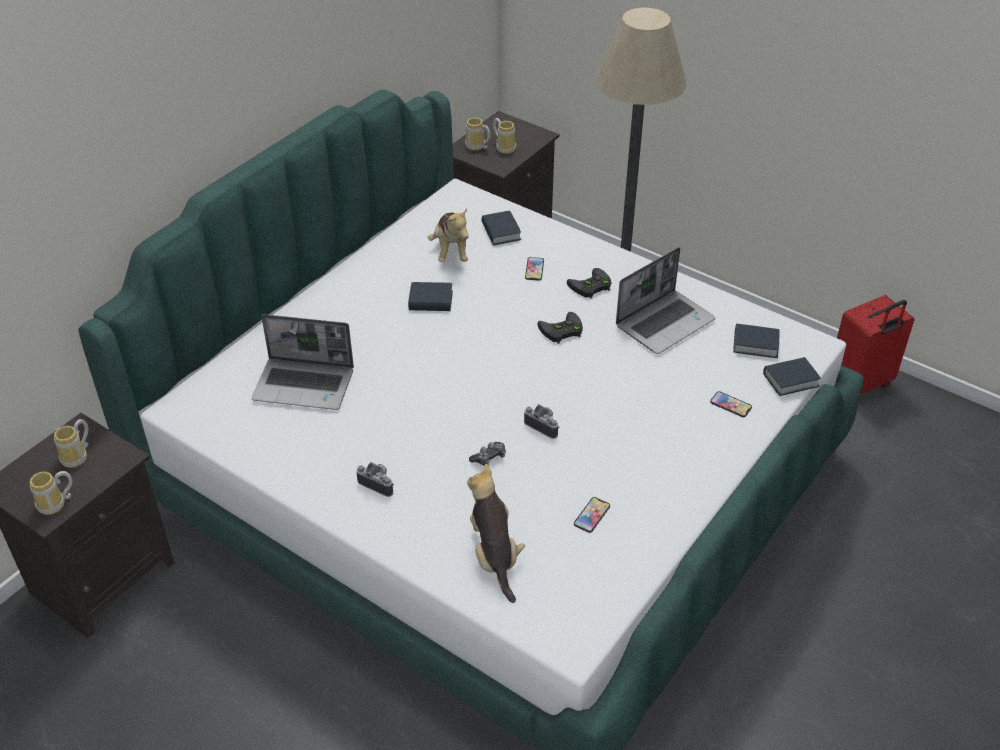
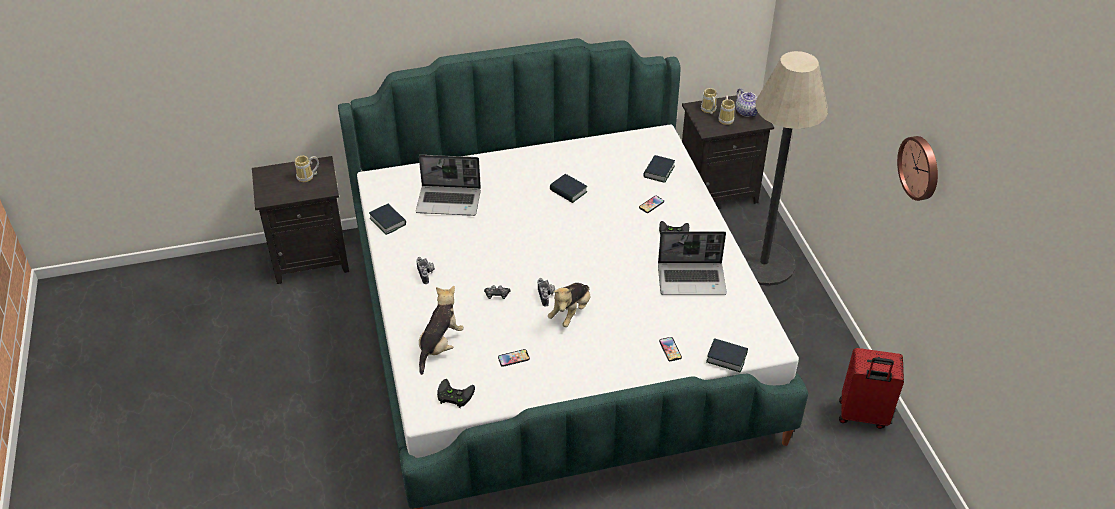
camera: 40 degrees right, 0 degrees up
mug [30,471,72,515] -> none
laptop [252,314,354,410] -> laptop turned 45 degrees counterclockwise [416,155,481,216]
plush toy [428,208,469,262] -> plush toy moved to [548,283,591,327]
black game controller [537,312,583,344] -> black game controller moved to [437,379,475,408]
book [733,324,780,358] -> book moved to [369,204,406,235]
none -> teapot [736,88,758,117]
none -> wall clock [897,136,938,201]

